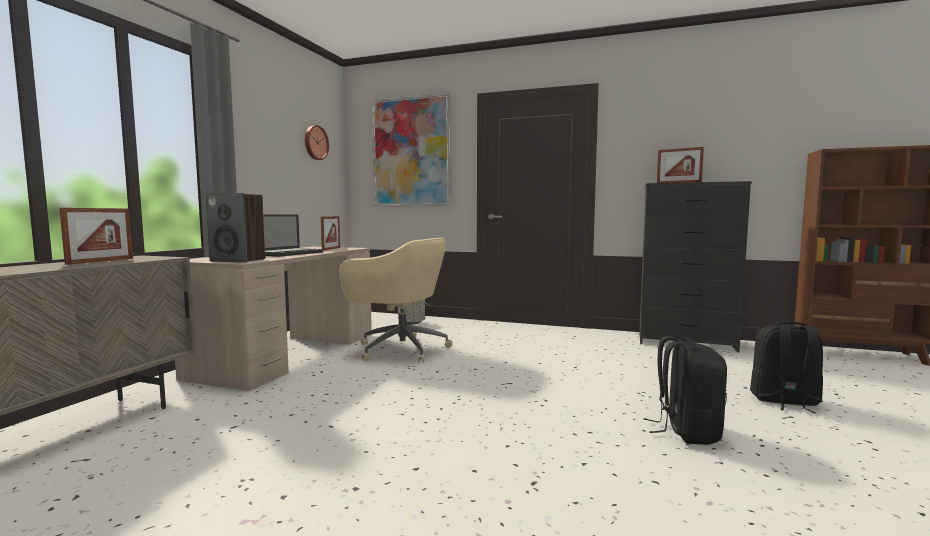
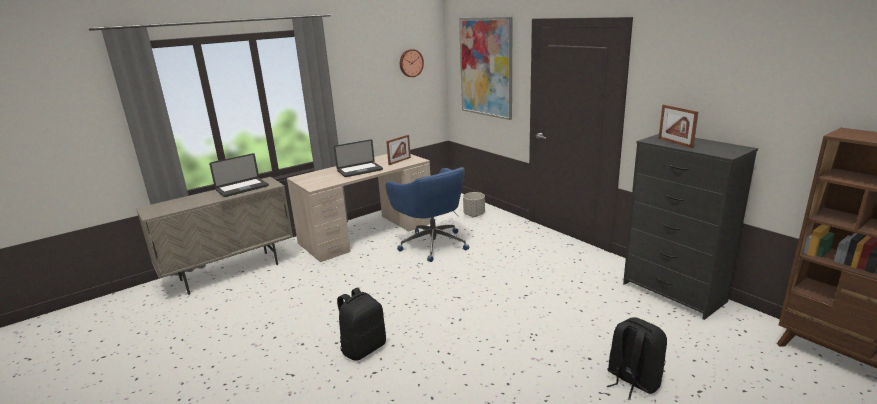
camera: 35 degrees right, 15 degrees up
picture frame [59,208,133,265] -> laptop [209,153,269,197]
speaker [206,193,265,262] -> none
beige office chair [340,238,452,363] -> blue office chair [386,167,469,262]
black backpack [644,336,727,445] -> black backpack moved to [337,287,386,361]

